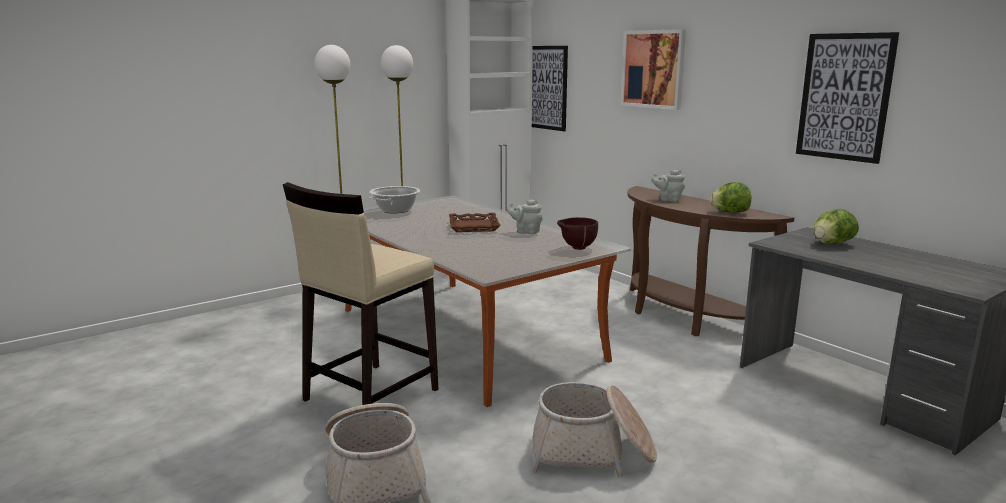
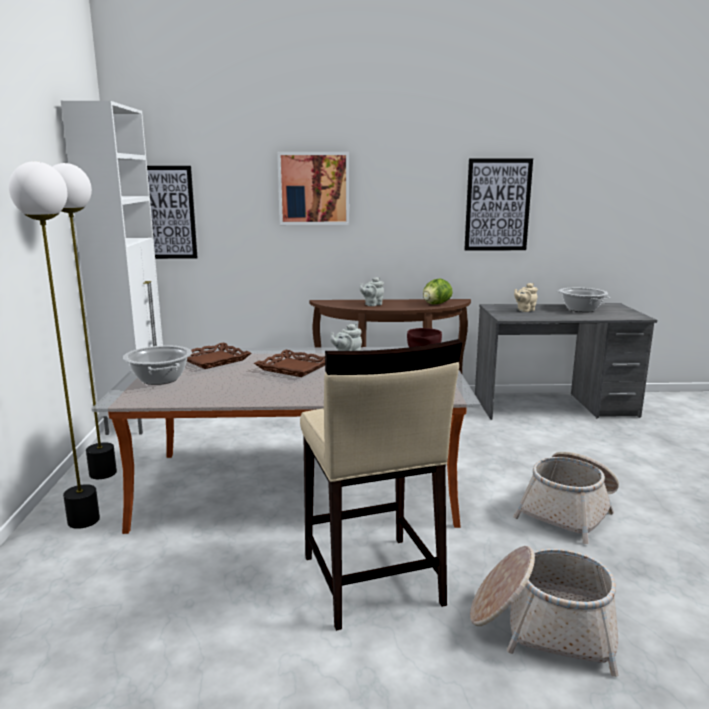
camera: 55 degrees left, 0 degrees up
lettuce [814,209,859,244] -> beige teapot [514,283,538,312]
none -> brown tray [187,342,251,369]
none -> cooking pot [557,288,611,312]

